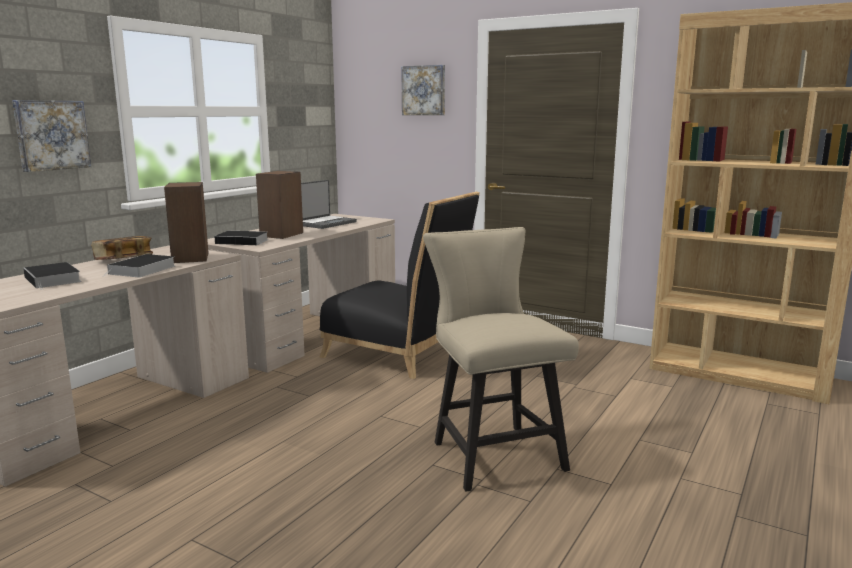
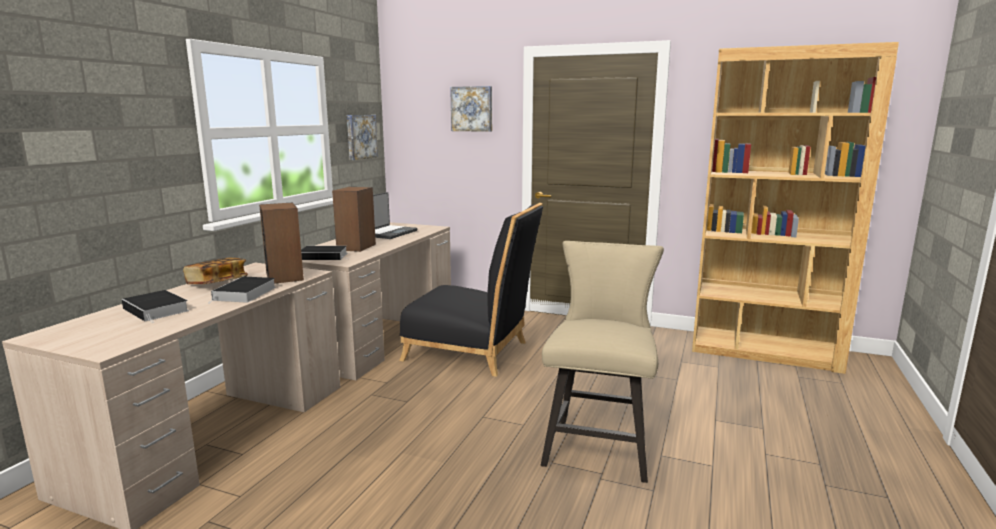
camera: 10 degrees left, 0 degrees up
picture [12,100,91,172] -> picture moved to [347,115,378,160]
beige chair [423,227,579,492] -> beige chair turned 45 degrees clockwise [541,241,664,483]

